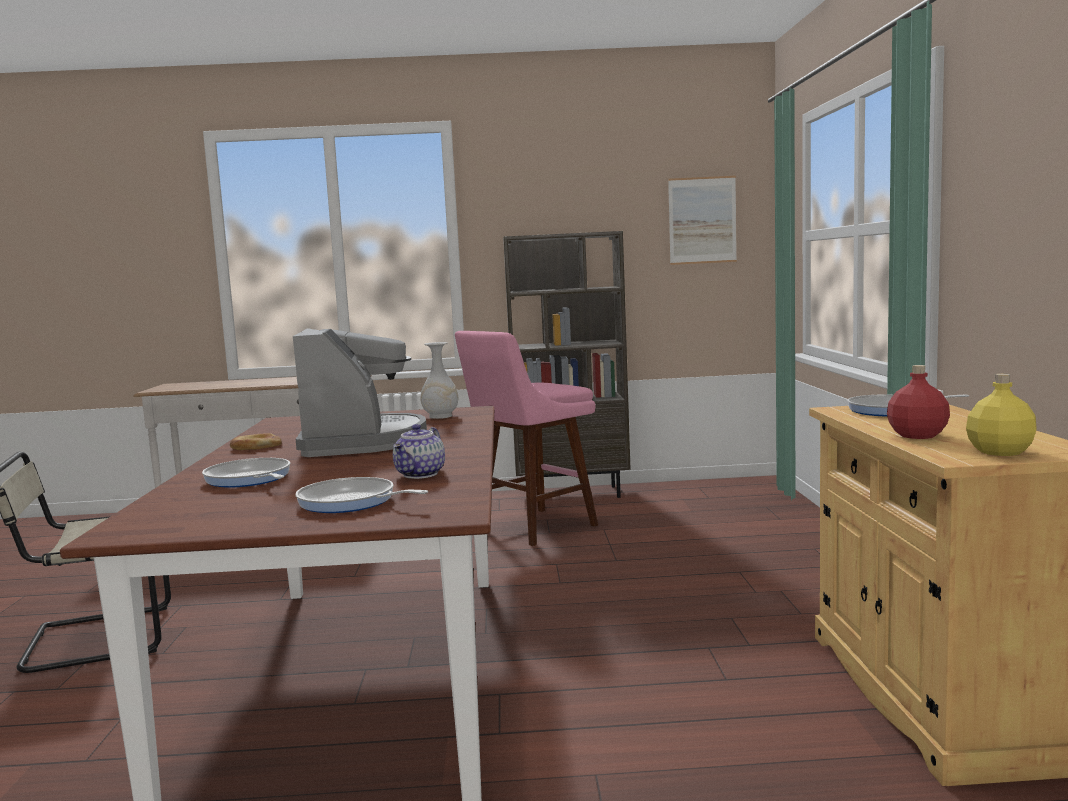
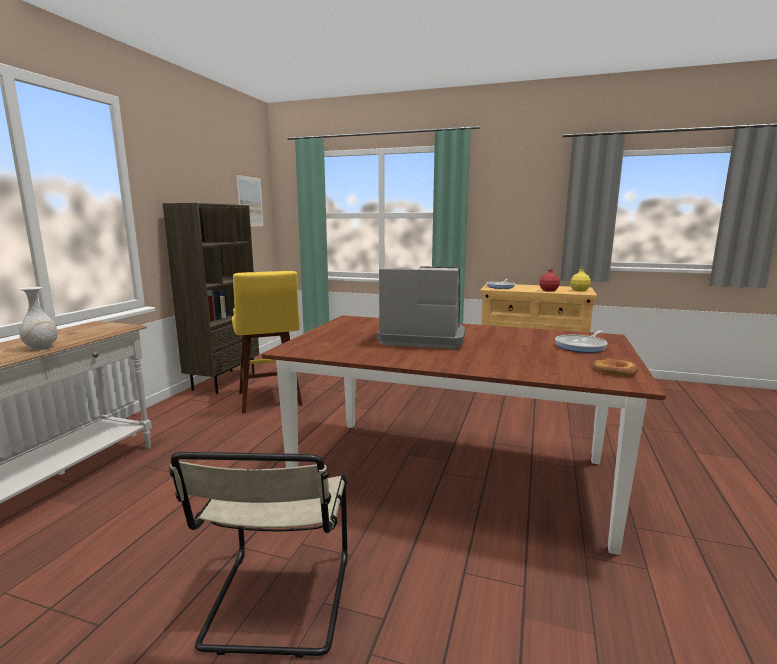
camera: 70 degrees left, 5 degrees up
frying pan [202,458,290,487] -> none
bread [230,433,282,450] -> bread moved to [594,359,638,375]
teapot [393,424,445,479] -> none
white vase [420,342,459,419] -> white vase moved to [19,287,58,350]
pink stool [455,331,598,546] -> yellow stool [232,271,303,414]

